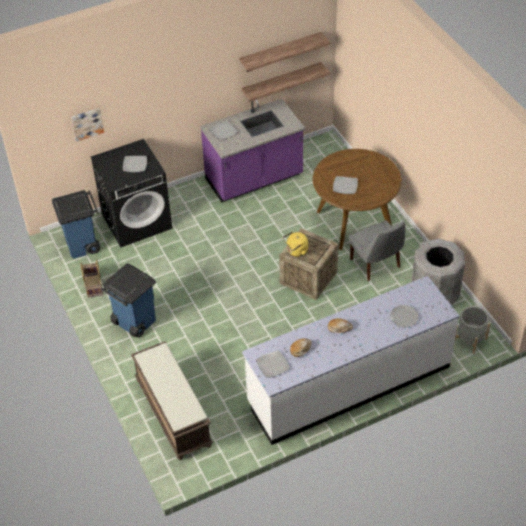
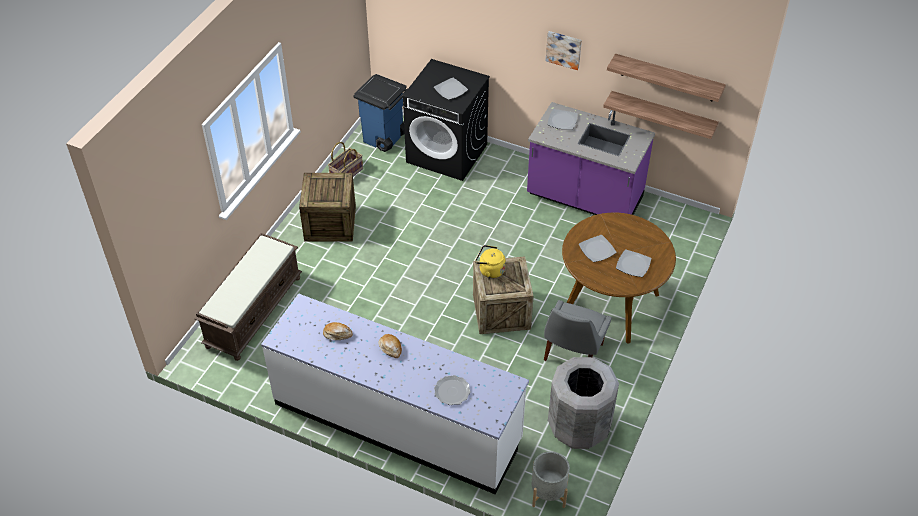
camera: 50 degrees right, 0 degrees up
picture [71,108,104,142] -> picture moved to [545,31,582,70]
blue trash can [101,263,156,337] -> crate [299,173,356,241]
plate [256,350,290,378] -> plate moved to [616,249,652,277]

